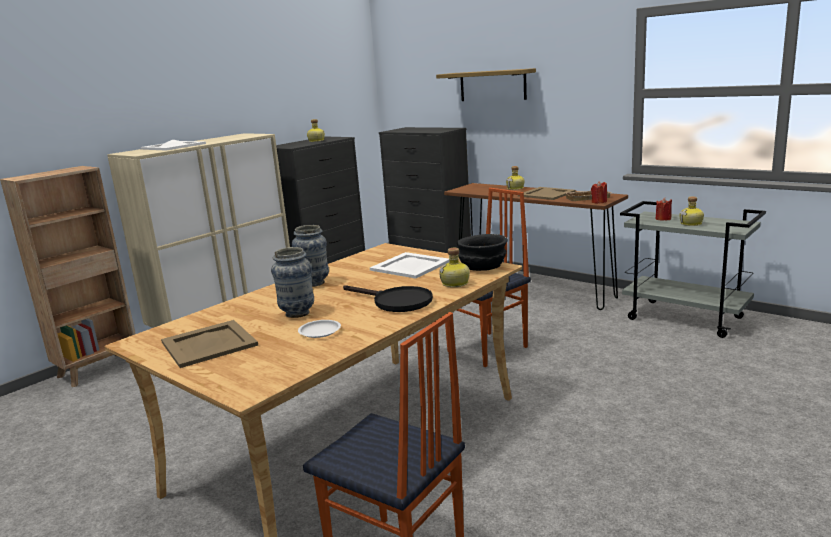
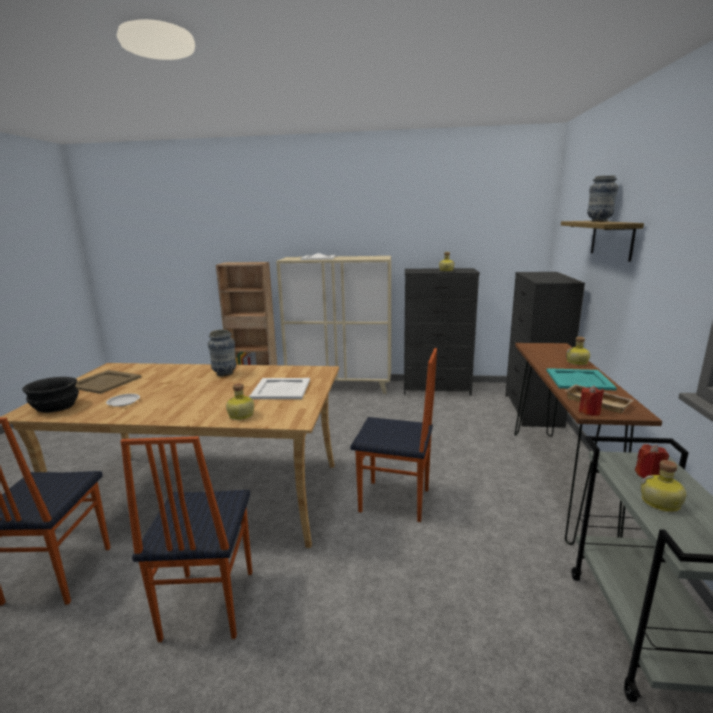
camera: 55 degrees right, 0 degrees up
vase [271,247,314,318] -> vase moved to [587,176,618,222]
black frying pan [343,285,433,312] -> none
black bowl [457,234,508,271] -> black bowl moved to [22,377,79,413]
beige tray [518,187,576,200] -> turquoise tray [547,368,617,390]
none -> chair [120,436,252,642]

